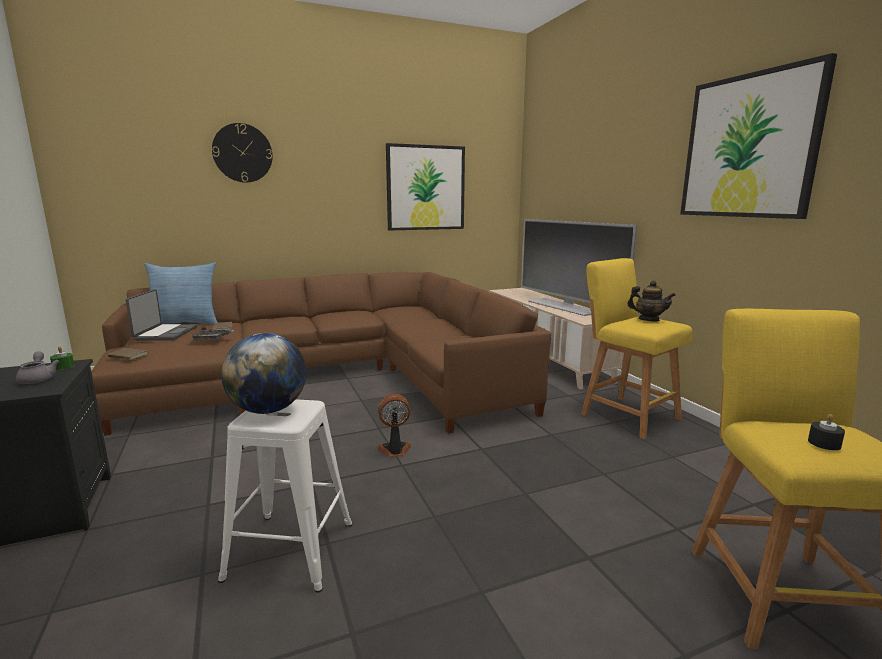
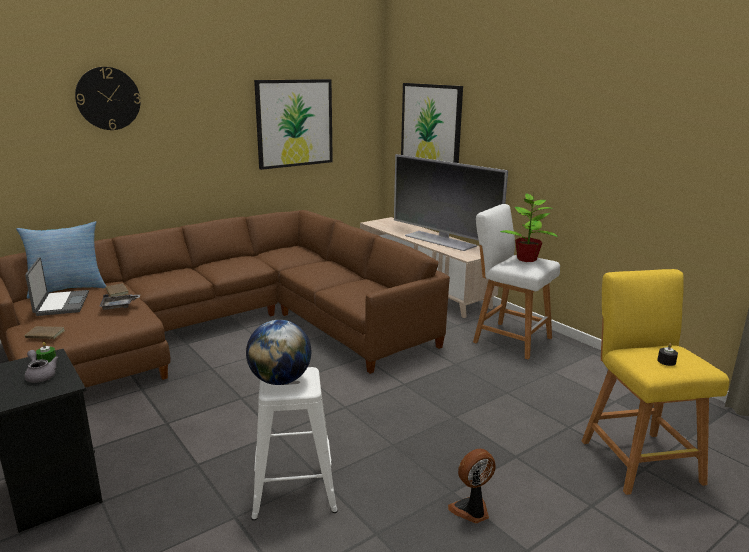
camera: 15 degrees left, 5 degrees up
fan [377,393,411,458] -> fan moved to [448,449,495,523]
yellow stool [581,258,693,439] -> white stool [473,204,560,360]
teapot [627,280,676,321] -> potted plant [500,193,558,262]
picture [680,53,837,219] -> picture moved to [401,83,463,163]

